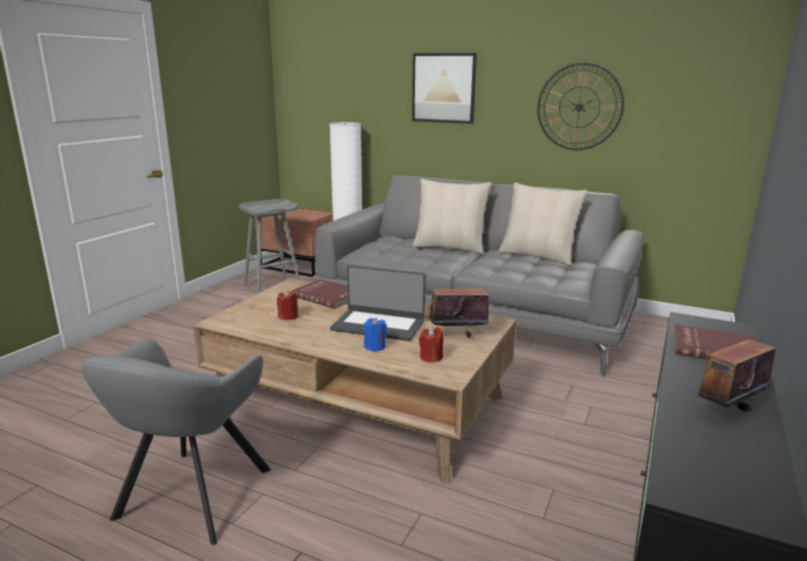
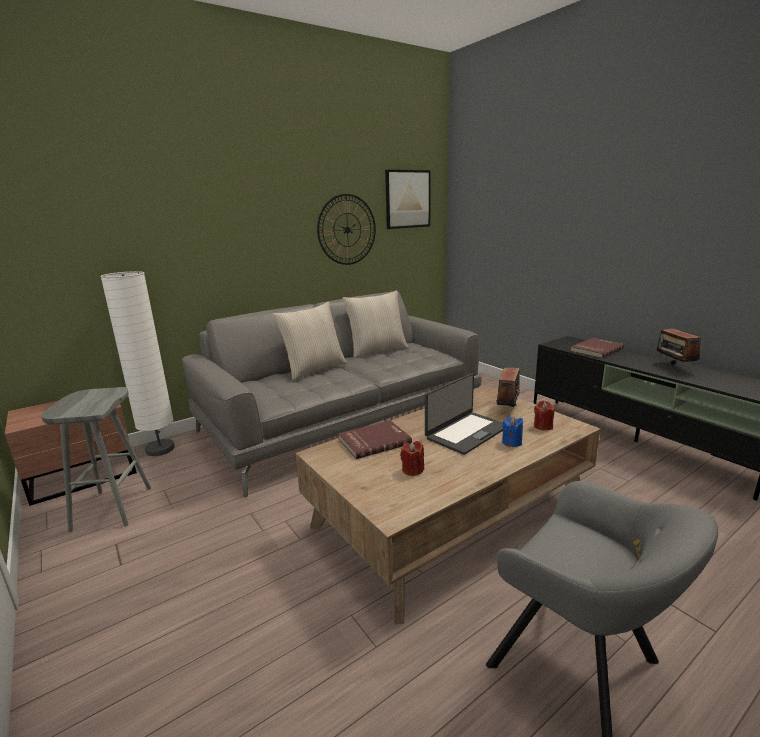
camera: 60 degrees left, 0 degrees up
picture [412,53,477,124] -> picture moved to [385,170,431,229]

